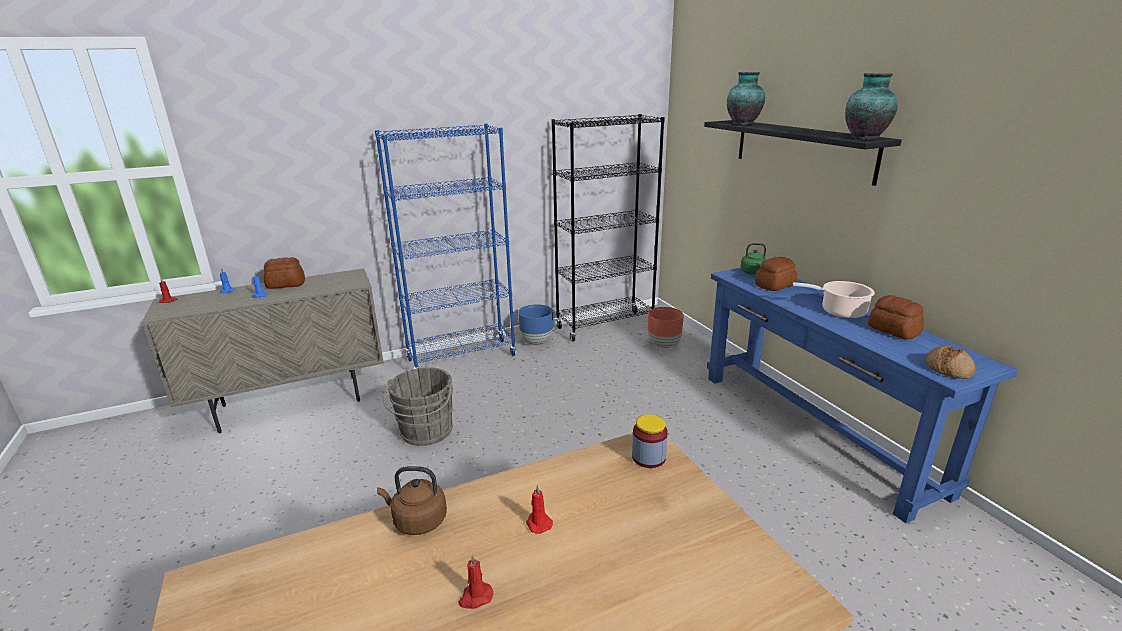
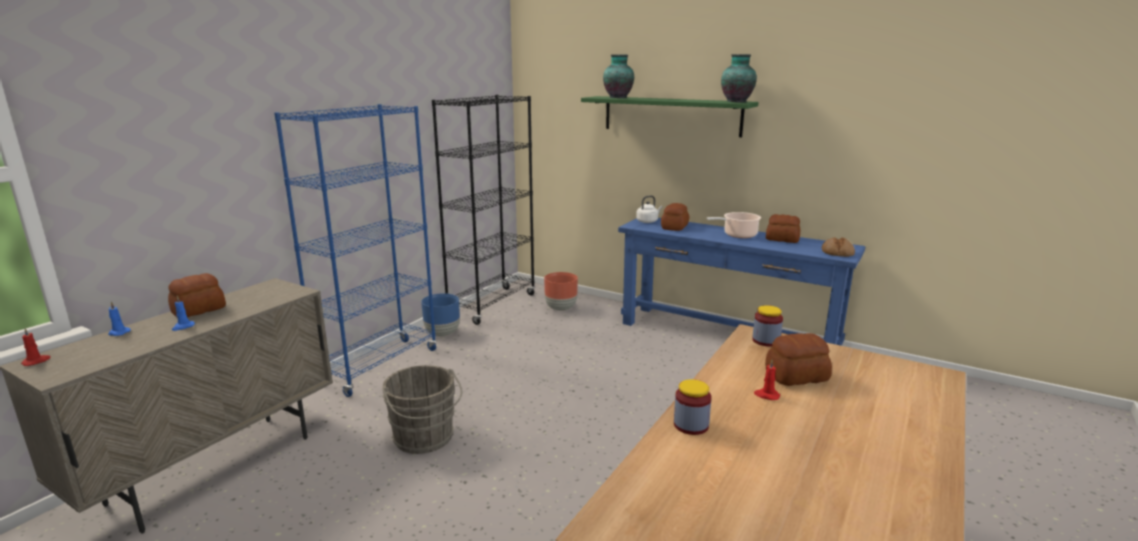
camera: 35 degrees left, 5 degrees down
brown kettle [377,466,447,535] -> jar [674,379,711,435]
red candle [459,554,493,609] -> none
black shelf [704,120,902,186] -> green shelf [581,96,758,137]
green kettle [741,243,776,275] -> white kettle [636,196,662,223]
none -> bread [765,333,832,386]

